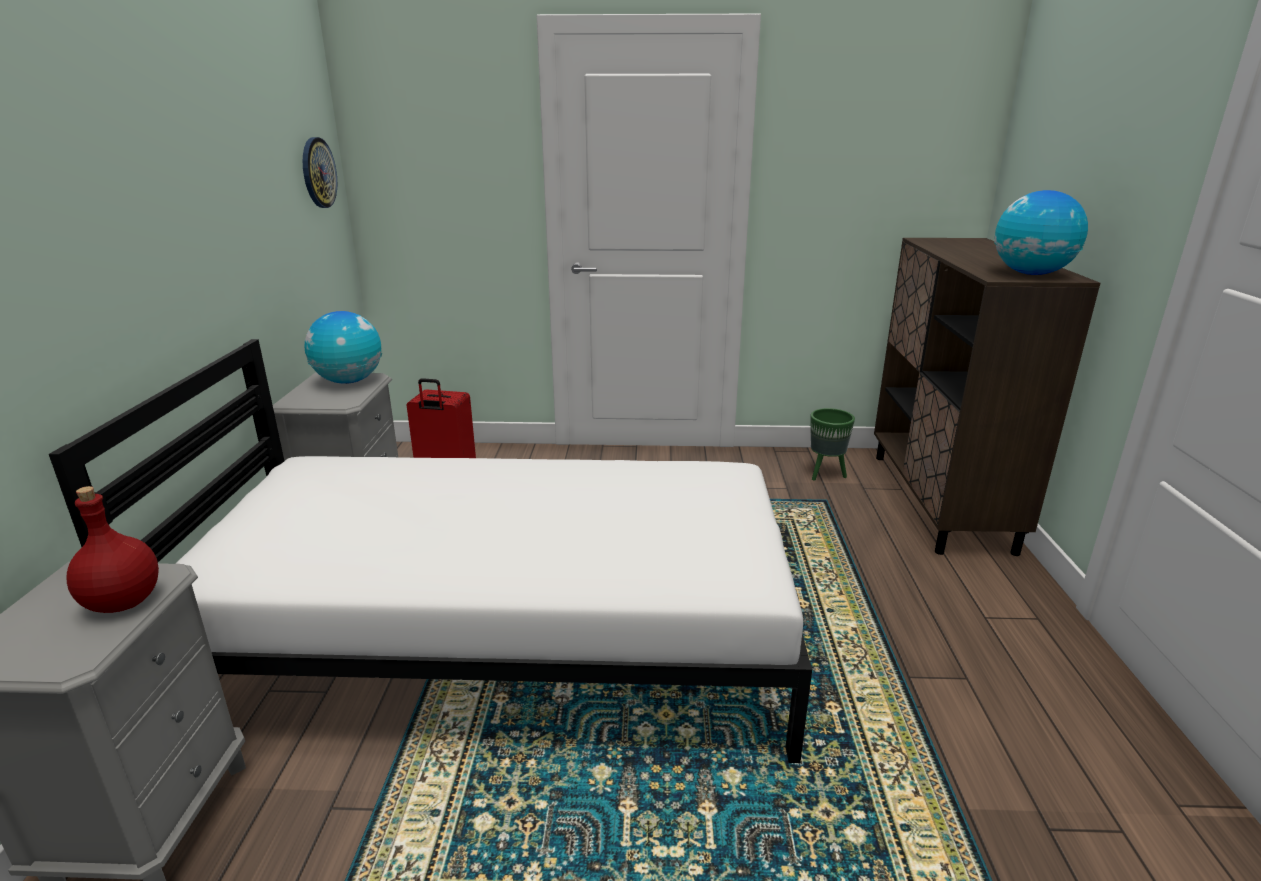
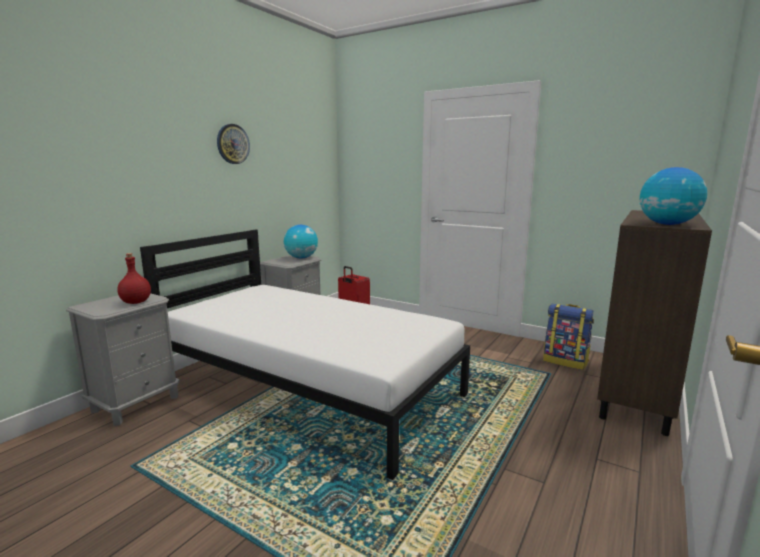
camera: 30 degrees right, 10 degrees down
wall clock [303,137,337,208] -> wall clock moved to [217,124,250,164]
green planter [810,408,855,480] -> backpack [543,304,594,370]

